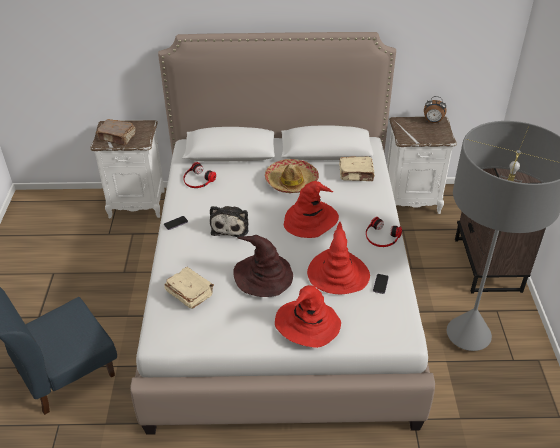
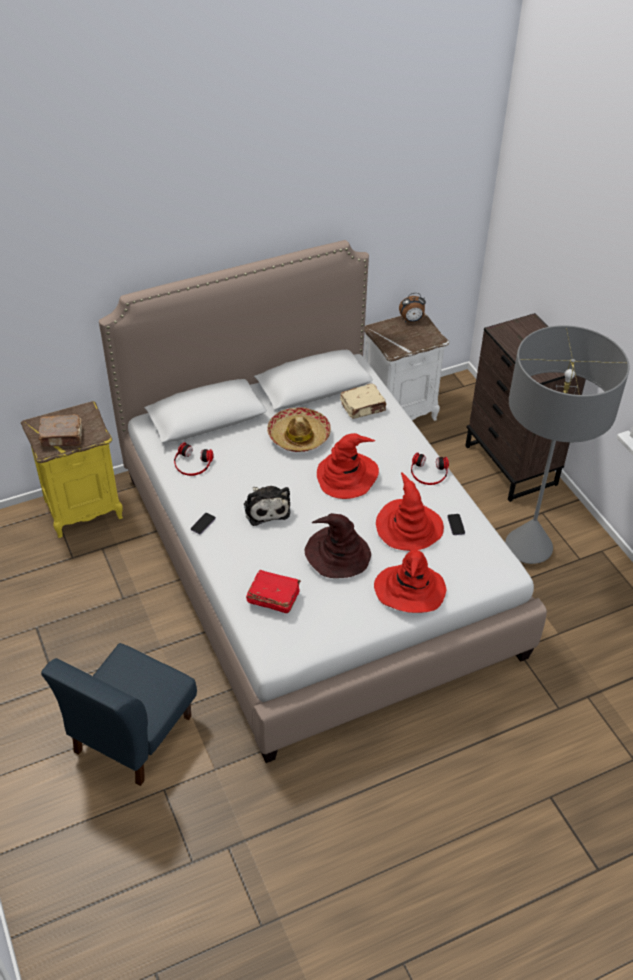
camera: 25 degrees left, 5 degrees up
white nightstand [90,120,165,218] -> yellow nightstand [21,401,123,538]
beige book [164,267,214,309] -> red book [246,570,301,613]

